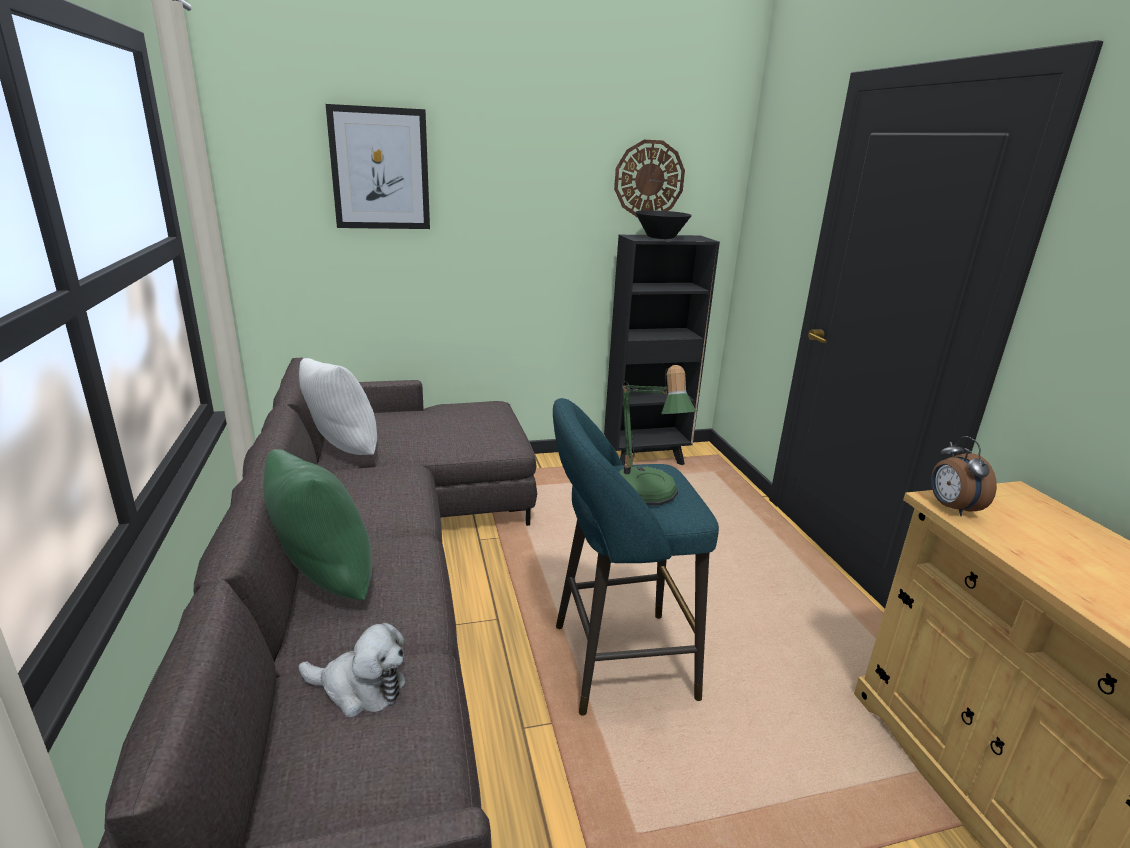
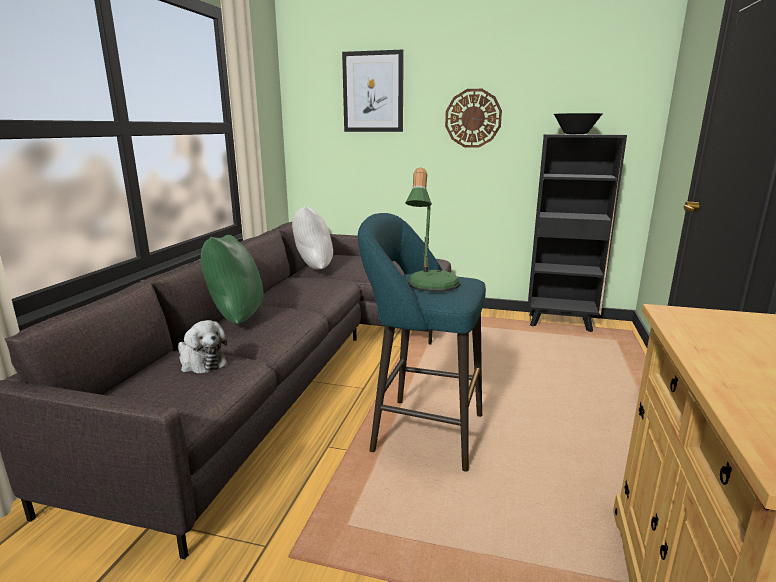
camera: 30 degrees right, 5 degrees down
wall clock [614,140,685,218] -> wall clock moved to [445,89,502,148]
alarm clock [931,436,997,516] -> none

